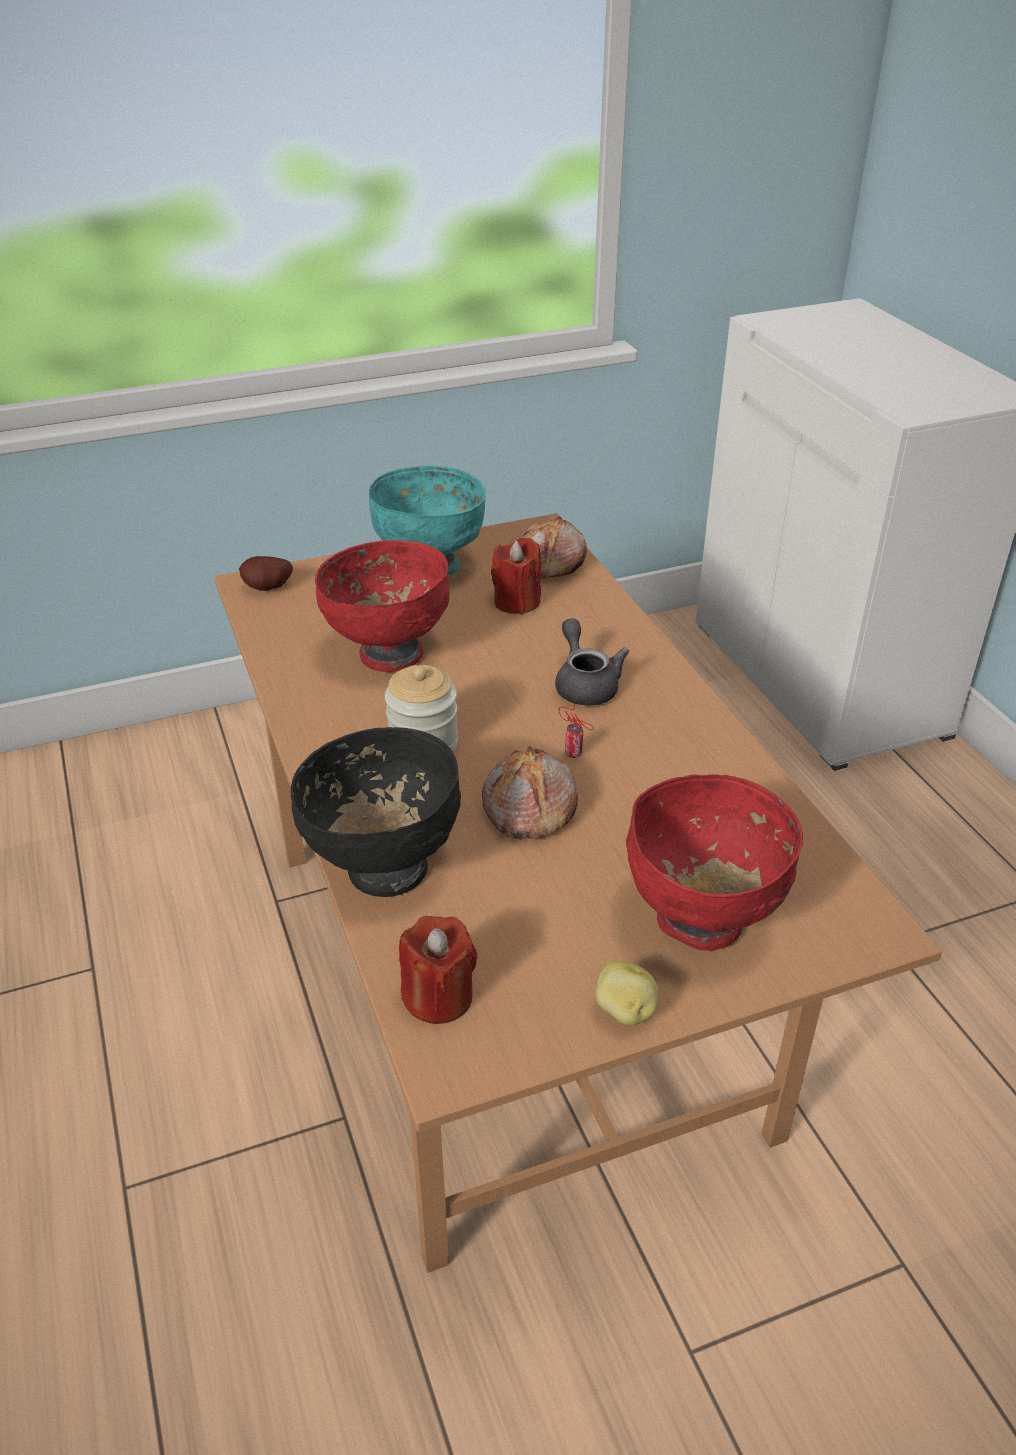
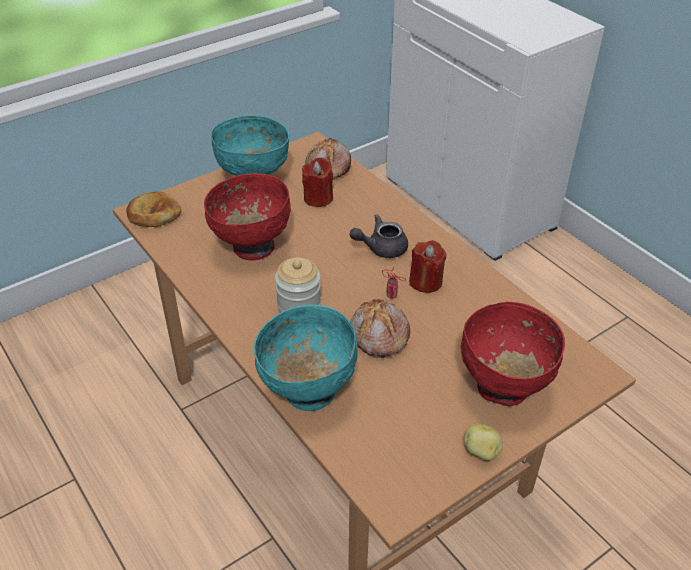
camera: 15 degrees left, 5 degrees up
potato [239,556,293,591] -> bread [126,191,181,227]
black bowl [291,727,461,897] -> turquoise bowl [254,305,358,411]
red candle [399,916,477,1024] -> red candle moved to [409,240,446,293]
grey teapot [555,618,629,706] -> grey teapot turned 75 degrees counterclockwise [350,214,408,258]

